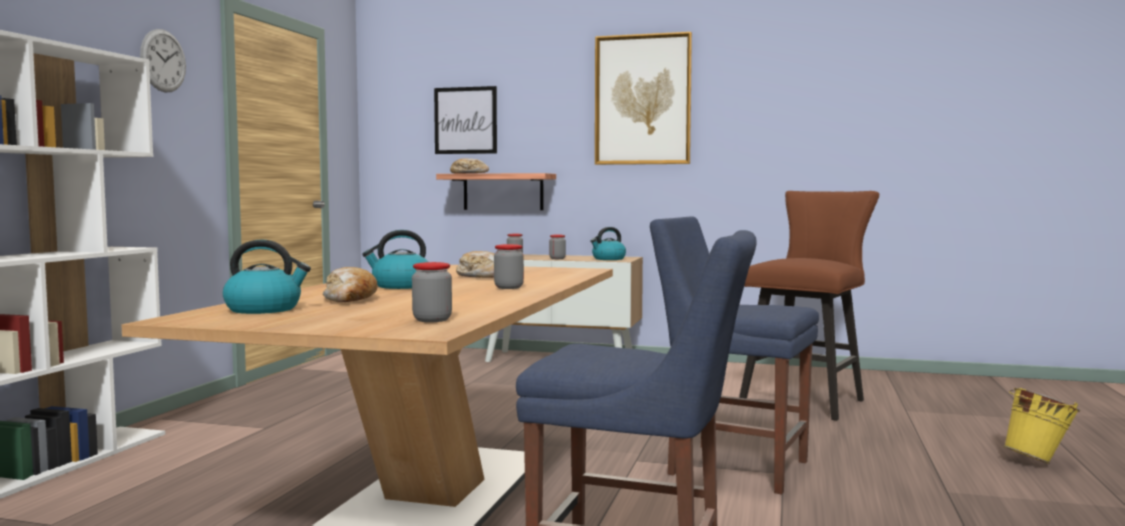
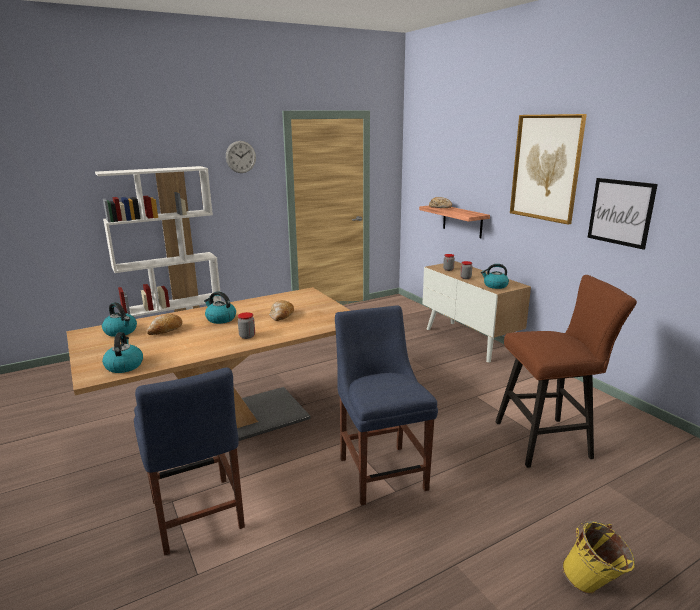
camera: 45 degrees right, 15 degrees up
jar [412,262,452,322] -> kettle [102,332,143,373]
picture [434,86,497,154] -> picture moved to [587,178,658,250]

